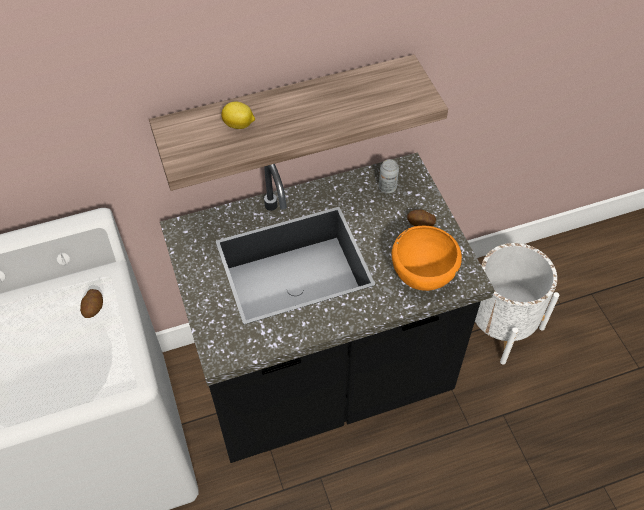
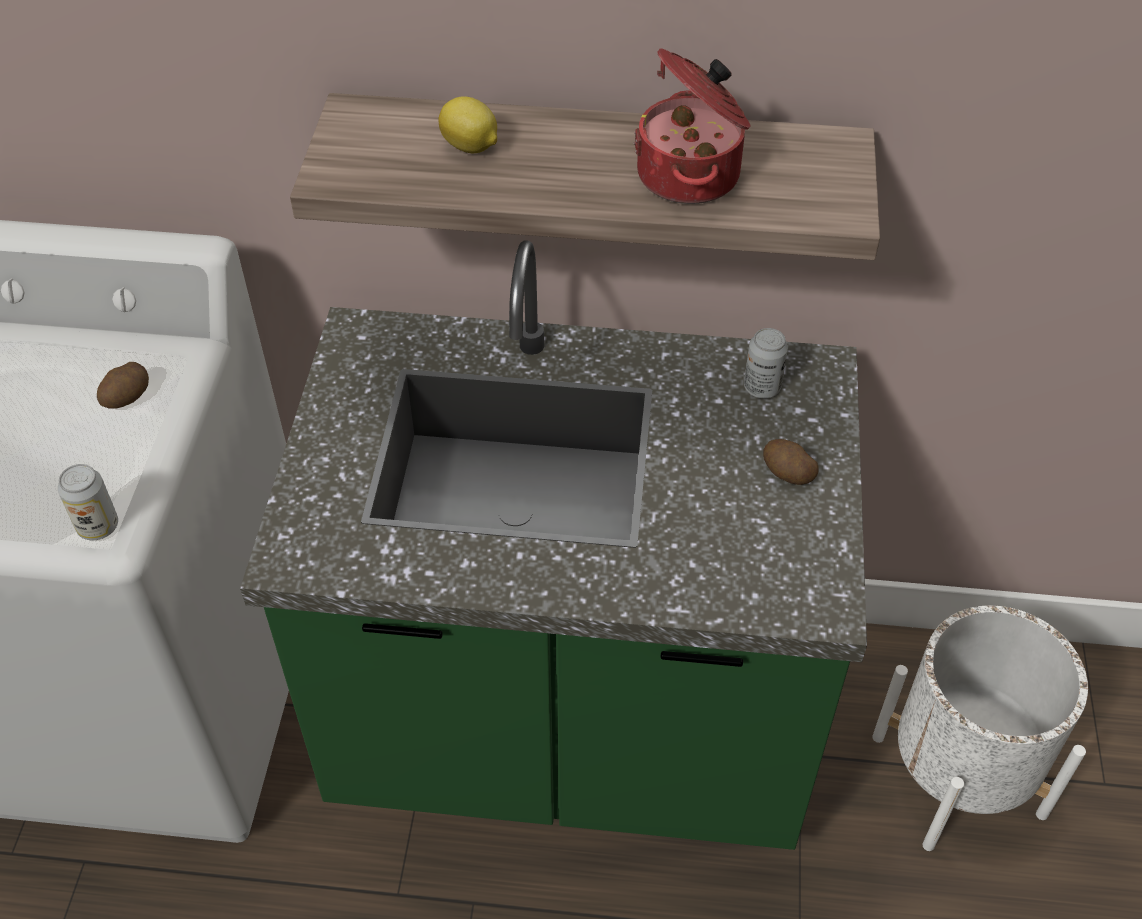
camera: 25 degrees right, 5 degrees down
black counter [160,152,495,463] -> green counter [240,240,867,850]
orange bowl [392,226,462,291] -> none
none -> can [58,464,118,540]
none -> cooking pot [633,48,751,204]

